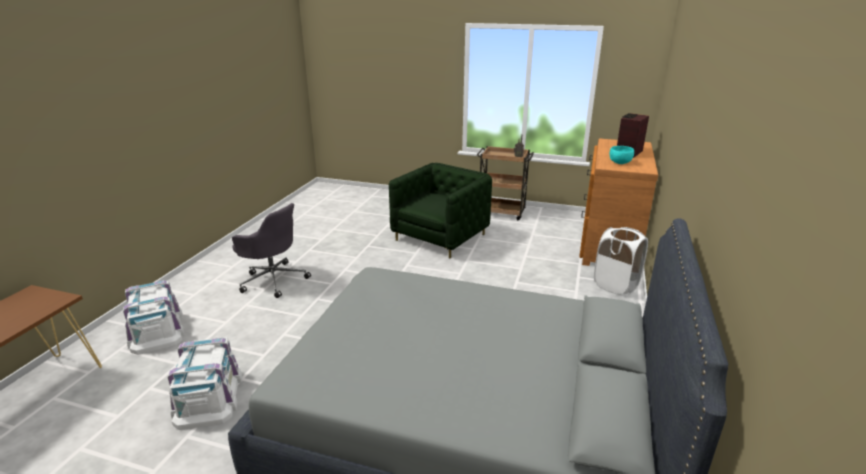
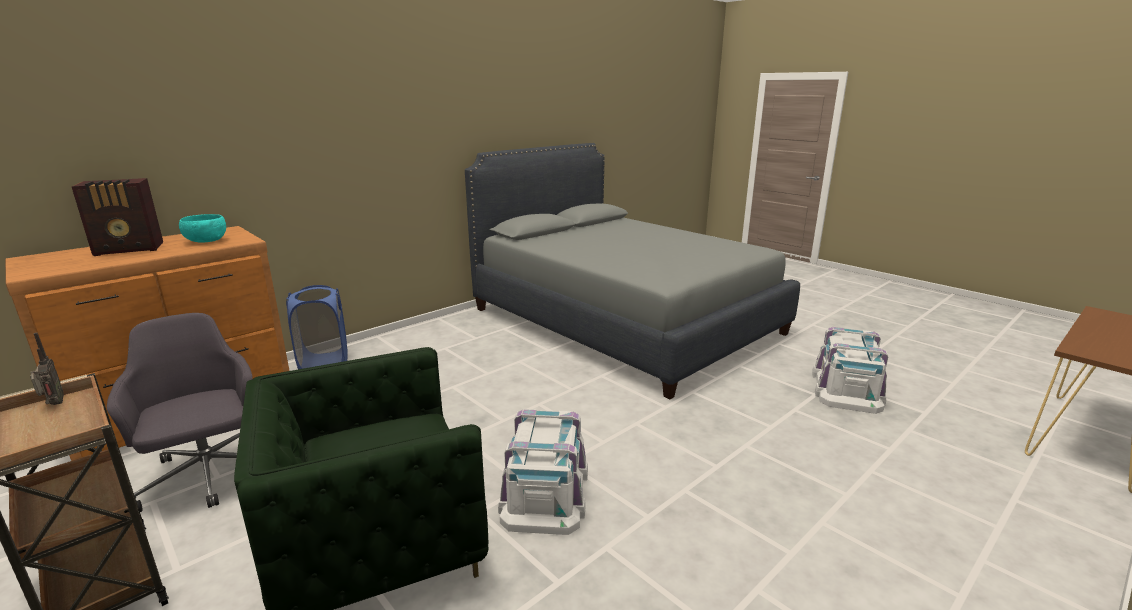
camera: 150 degrees left, 5 degrees down
white storage box [123,280,184,355] -> white storage box moved to [498,409,588,535]
grey office chair [232,203,311,298] -> grey office chair moved to [107,313,253,512]
white laundry basket [594,227,648,295] -> blue laundry basket [286,285,348,369]

